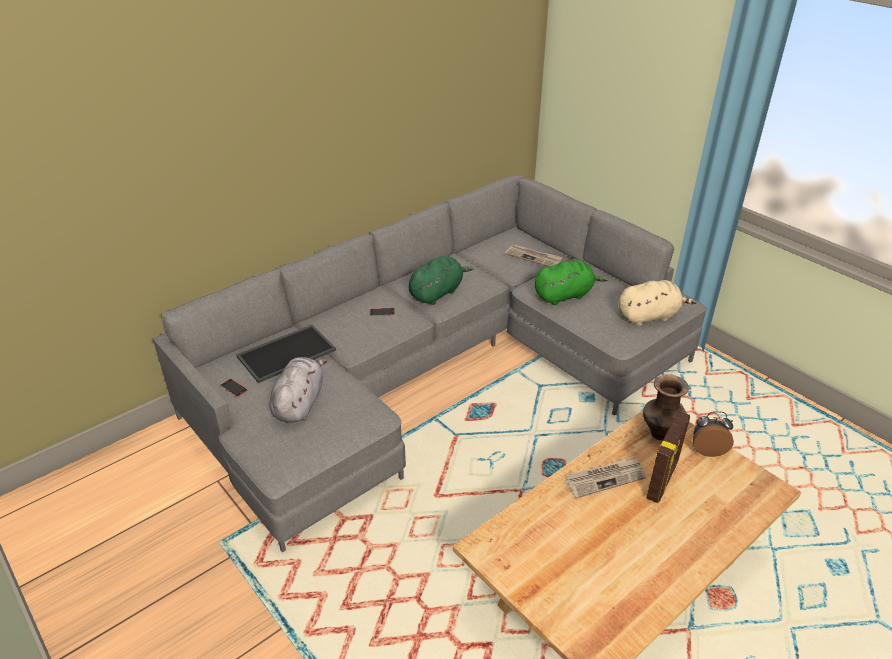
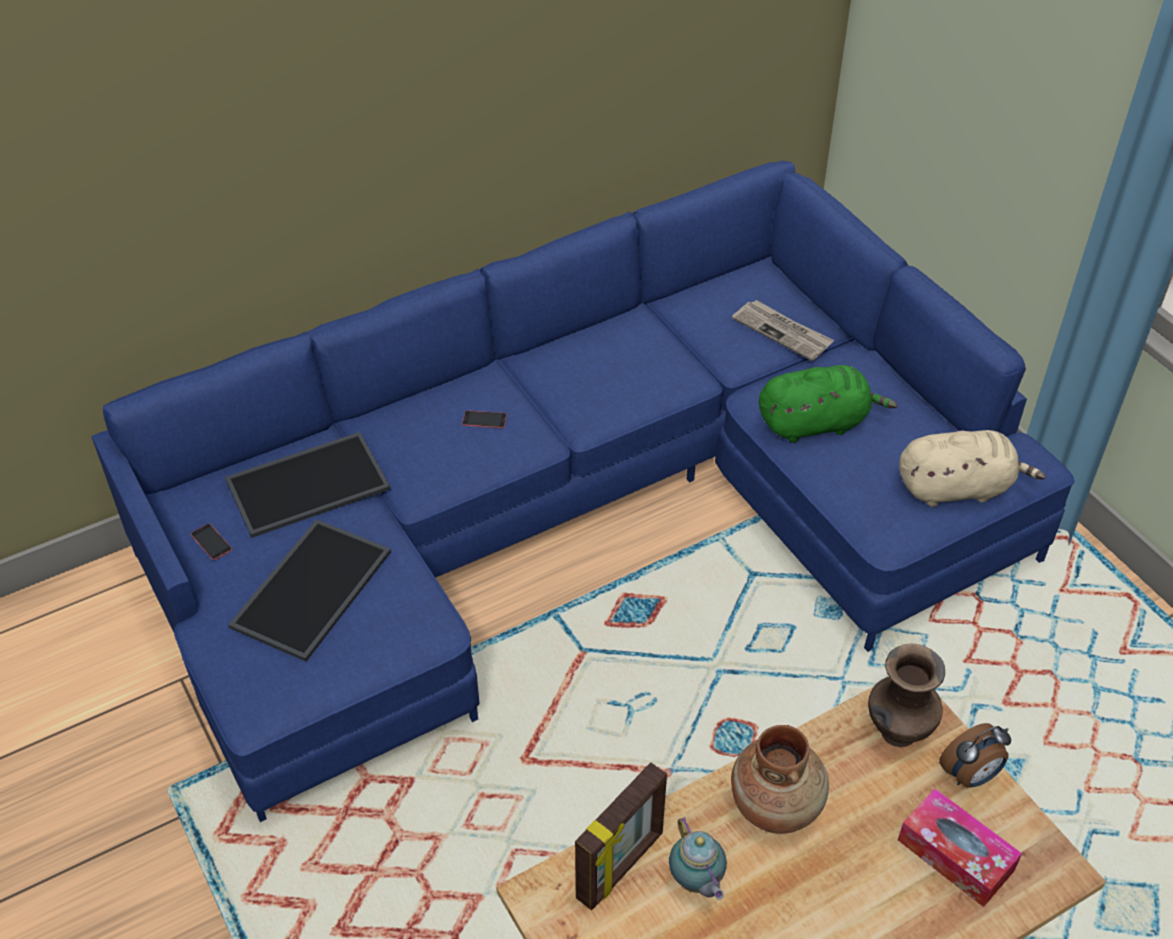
camera: 10 degrees right, 10 degrees up
grey sofa [153,175,707,552] -> blue sofa [92,160,1074,822]
grey plush toy [269,357,328,423] -> tray [228,519,391,662]
green plush toy [408,256,473,305] -> none
newspaper [565,456,646,499] -> brown vase [731,725,829,834]
picture frame [646,411,690,503] -> picture frame moved to [575,762,667,910]
alarm clock [693,411,734,457] -> alarm clock turned 135 degrees clockwise [939,723,1011,788]
none -> teapot [669,817,727,900]
none -> tissue box [898,789,1022,907]

